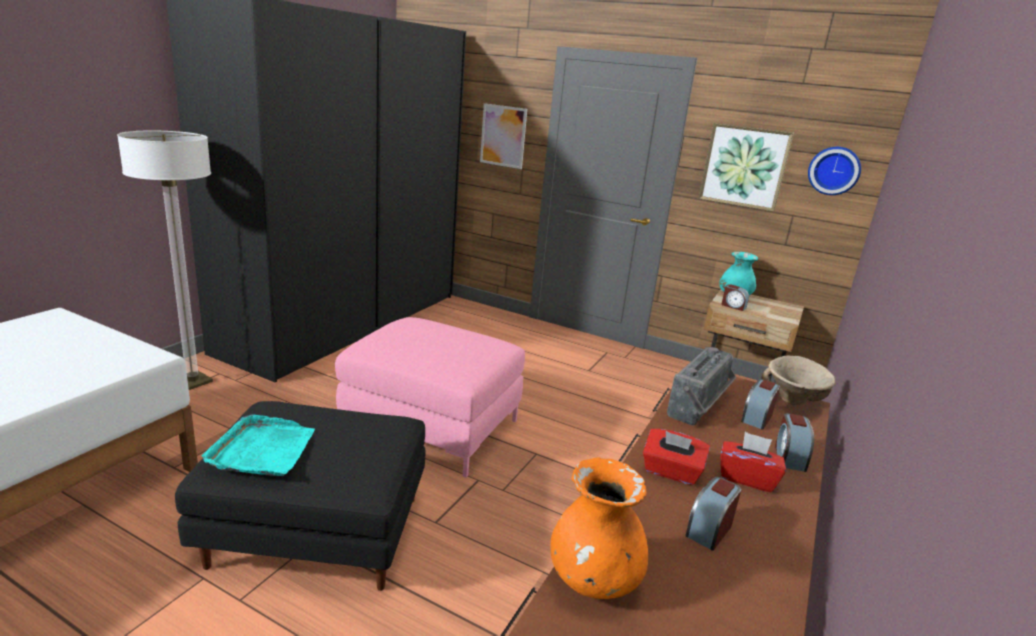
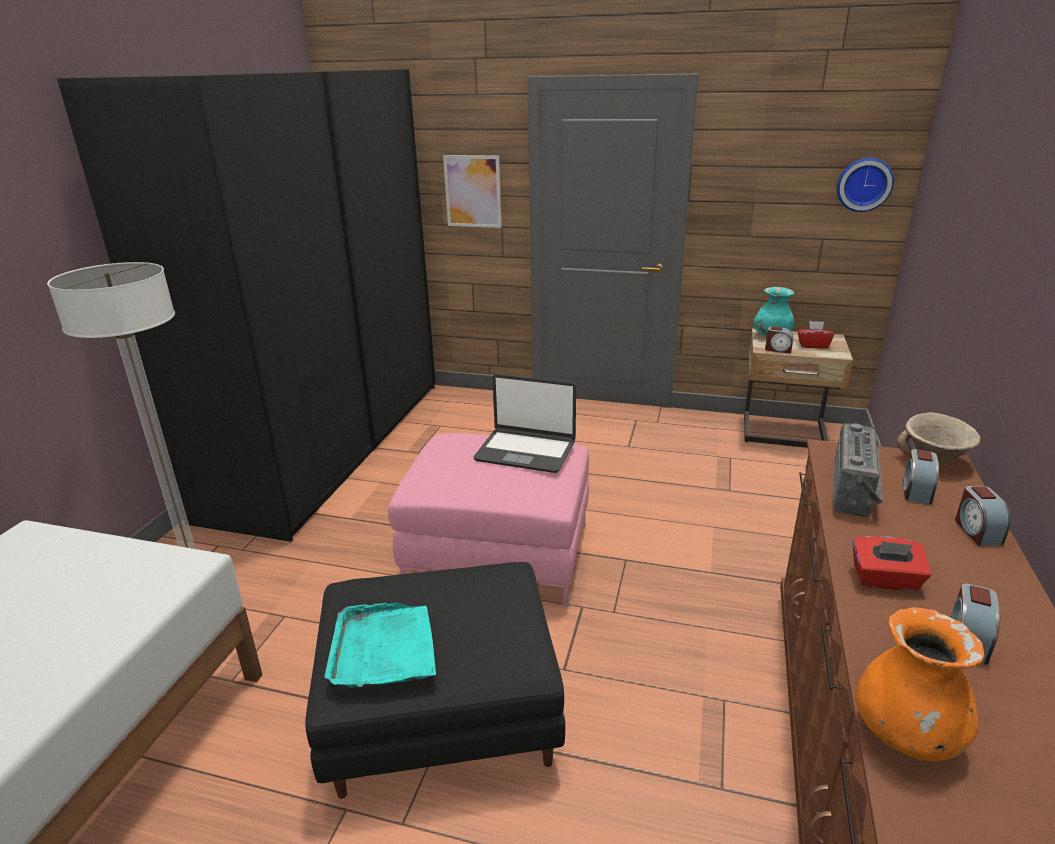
camera: 10 degrees left, 5 degrees up
picture [699,123,794,212] -> none
red tissue box [721,432,786,492] -> red tissue box moved to [798,321,834,349]
none -> laptop [474,374,576,473]

